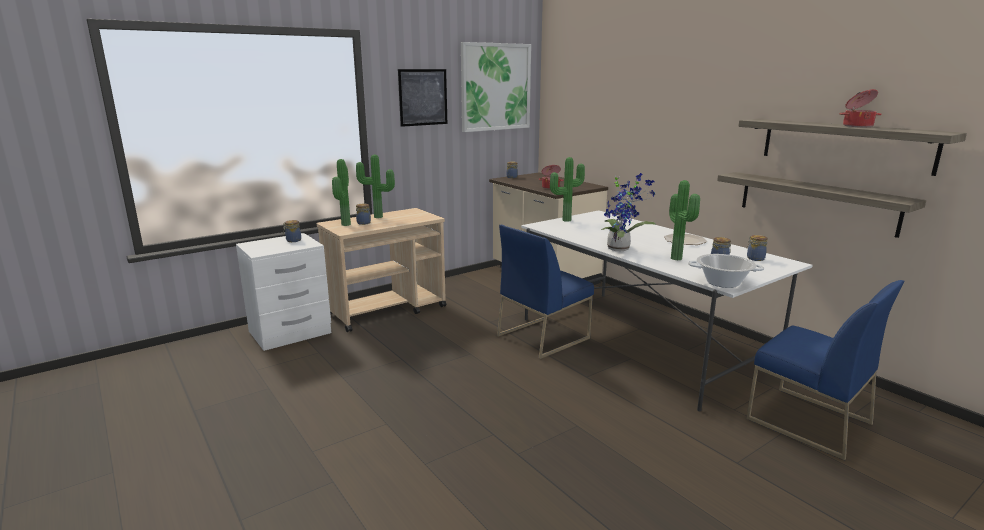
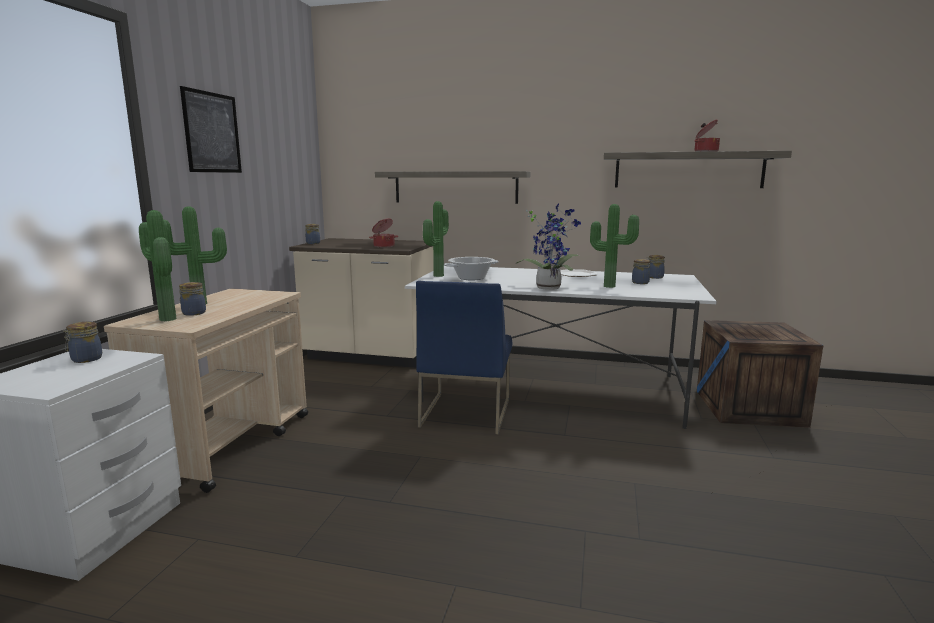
camera: 40 degrees left, 5 degrees down
picture [461,42,531,132] -> none
cooking pot [688,254,764,288] -> cooking pot moved to [444,257,499,280]
shelf [717,172,926,238] -> shelf moved to [375,171,530,204]
blue chair [746,280,904,460] -> crate [697,320,823,428]

